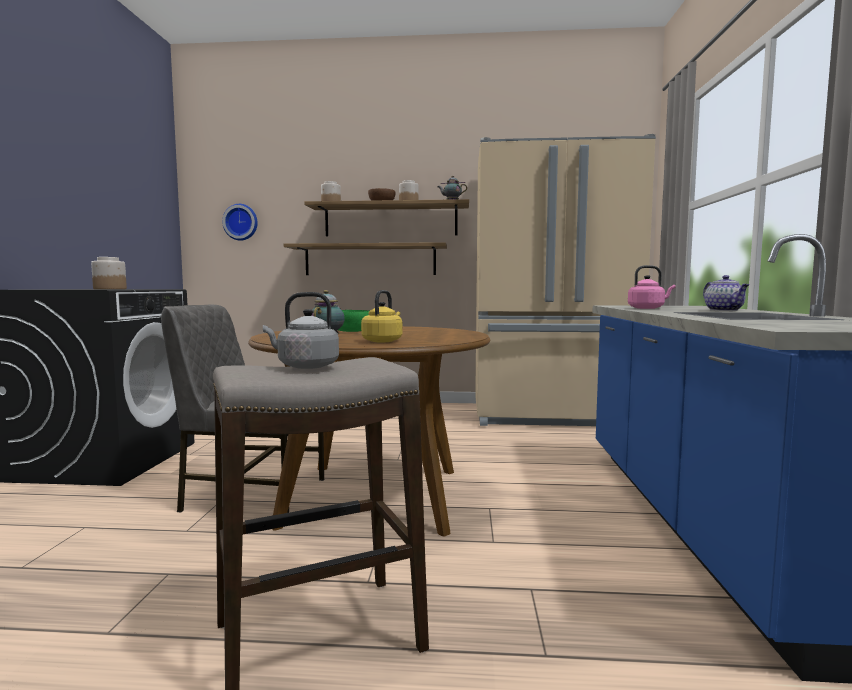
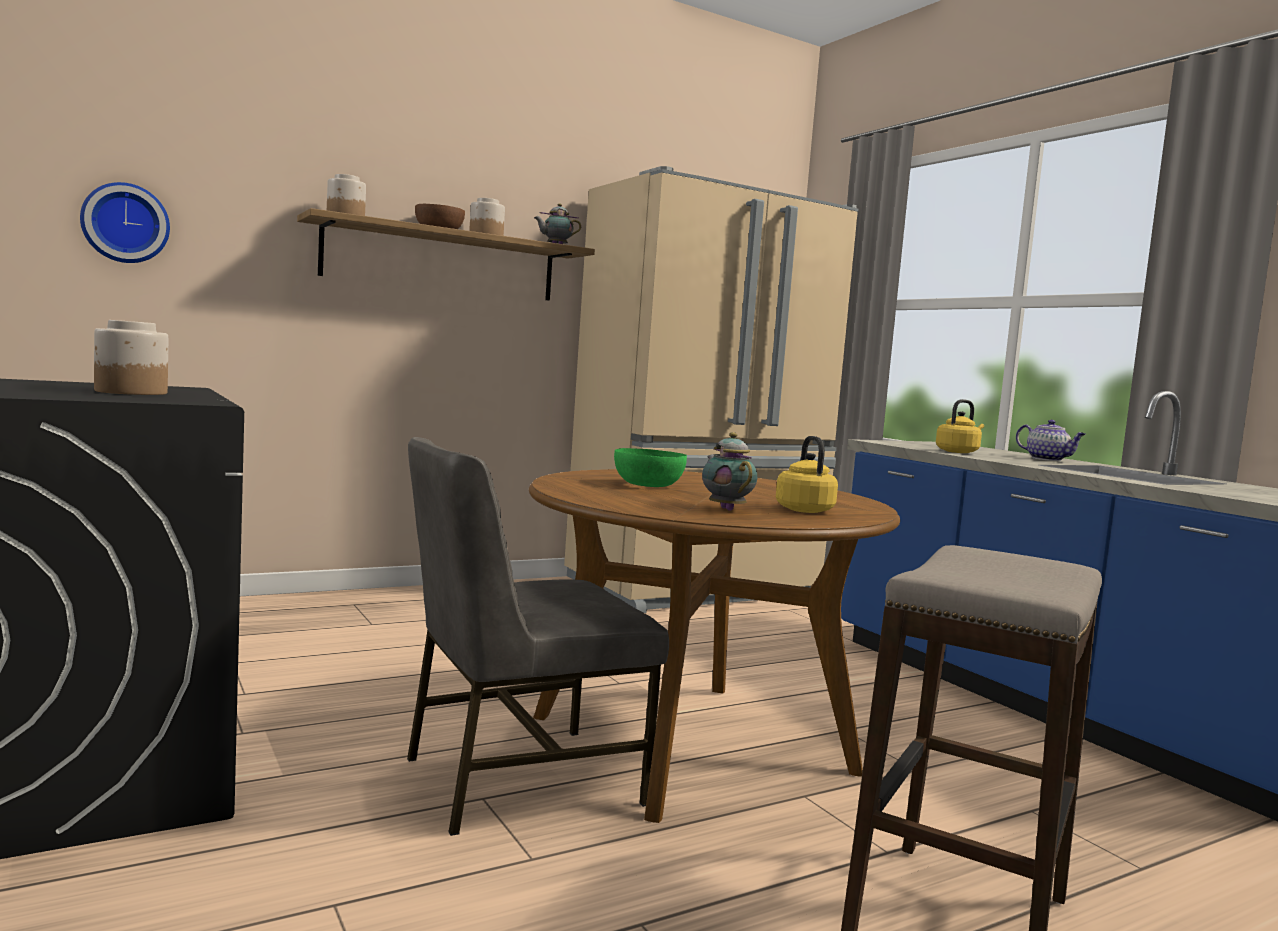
camera: 35 degrees left, 0 degrees up
grey kettle [263,292,339,369] -> none
shelf [284,242,447,275] -> none
pink kettle [628,265,676,309] -> yellow kettle [936,399,984,453]

